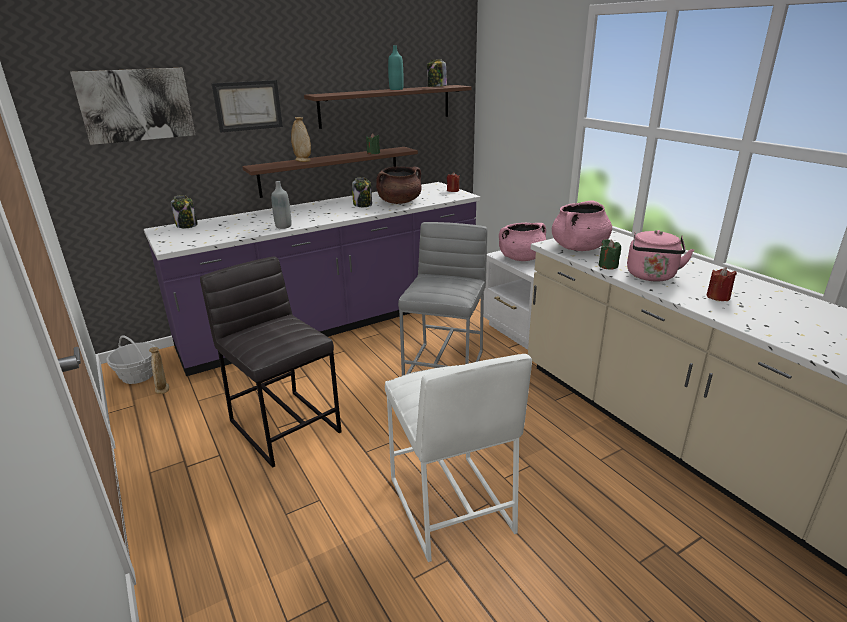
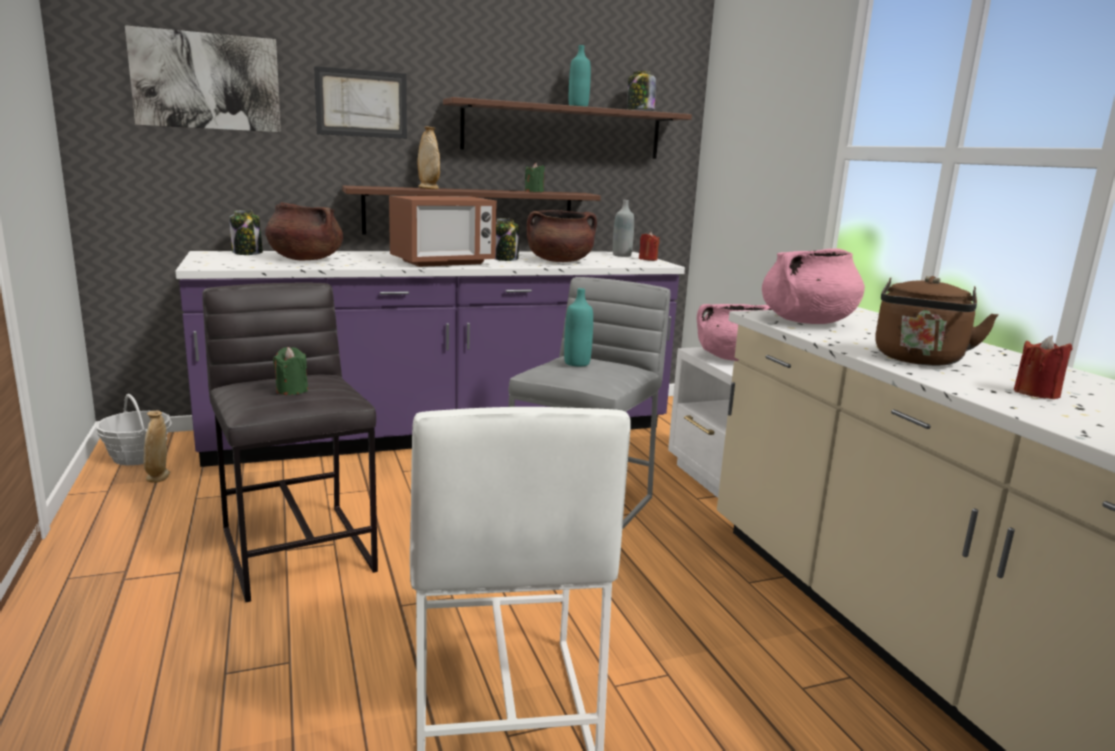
camera: 10 degrees right, 10 degrees down
grey bottle [271,181,291,229] -> grey bottle moved to [613,200,634,257]
green candle [599,239,621,270] -> green candle moved to [273,347,308,395]
pink kettle [627,230,694,281] -> brown kettle [875,276,999,366]
none -> brown cooking pot [265,202,343,261]
none -> microwave [389,196,497,267]
none -> turquoise bottle [564,288,593,366]

